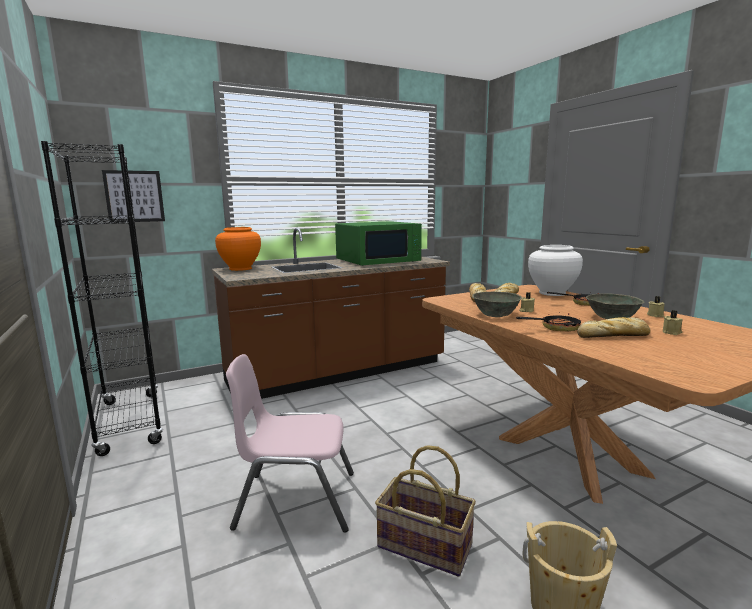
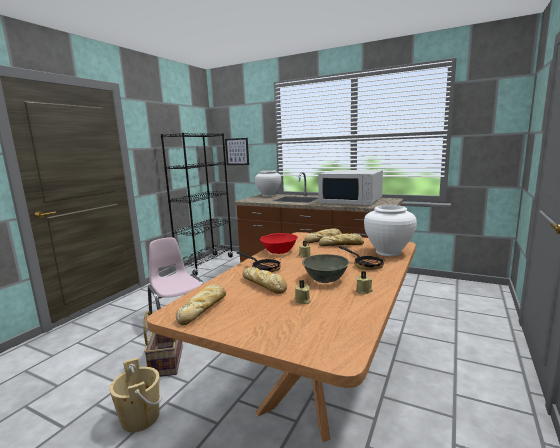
camera: 55 degrees right, 0 degrees up
orange vase [215,227,261,271] -> white vase [255,170,281,197]
green microwave [335,221,422,266] -> white microwave [318,170,383,205]
grey bowl [472,292,522,317] -> red bowl [260,233,298,254]
none -> bread [176,284,226,325]

